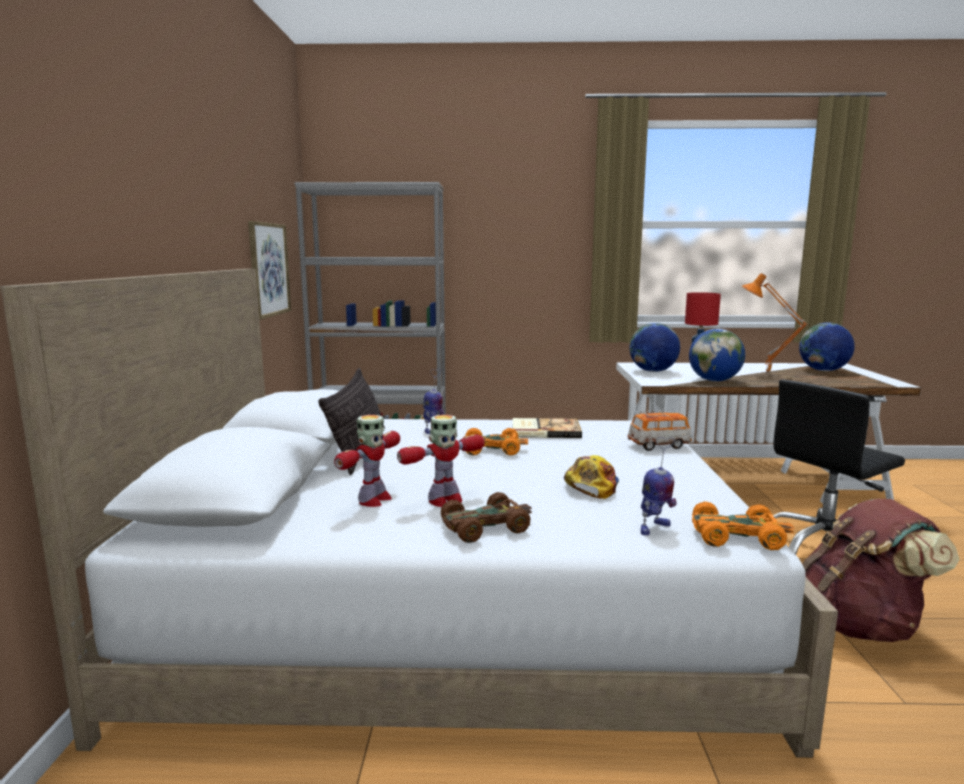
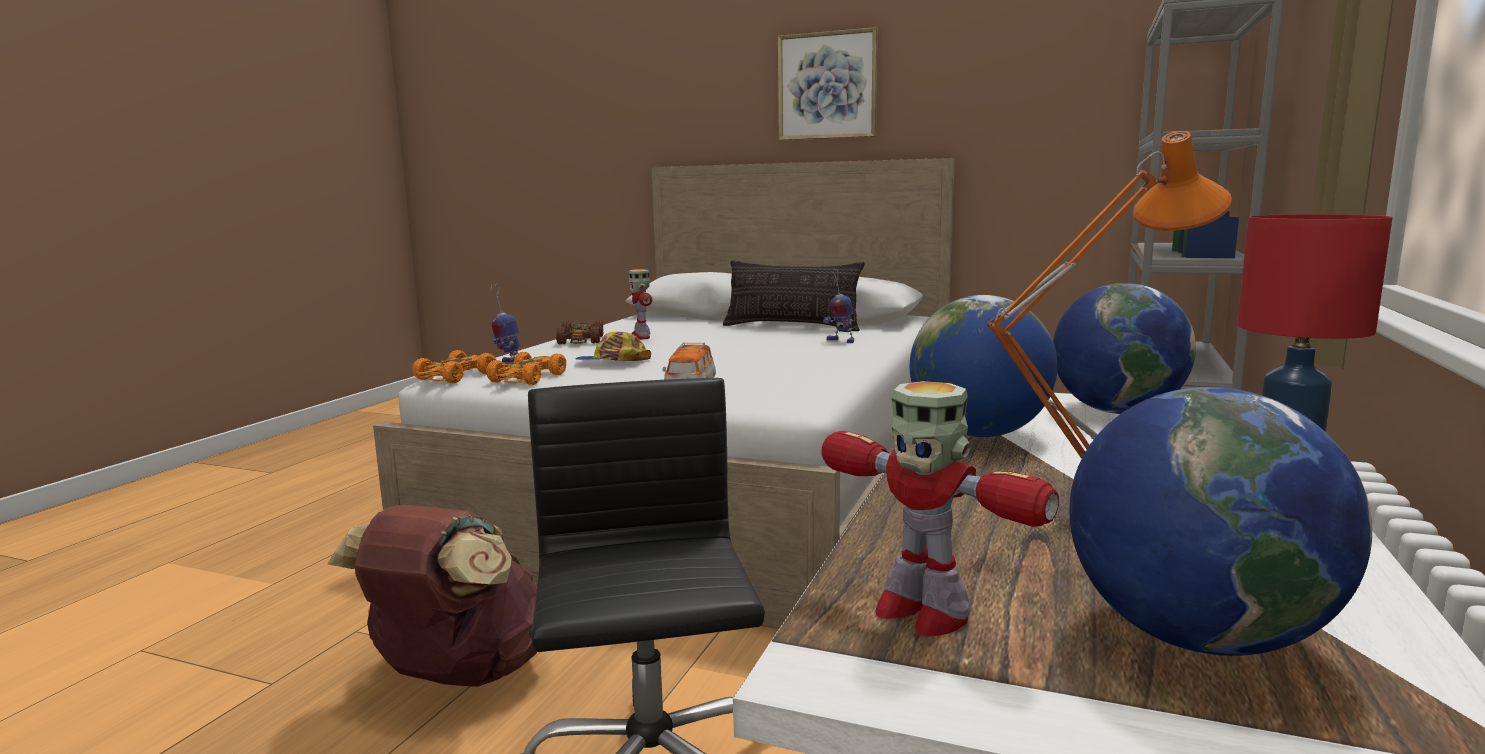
camera: 110 degrees right, 0 degrees up
picture [248,221,291,320] -> picture moved to [778,27,878,140]
toy robot [334,415,400,507] -> toy robot moved to [821,381,1059,636]
orange toy car [463,428,528,455] -> orange toy car moved to [486,352,566,385]
book [513,418,582,438] -> none
cap [564,455,619,499] -> cap turned 150 degrees clockwise [575,331,651,362]

